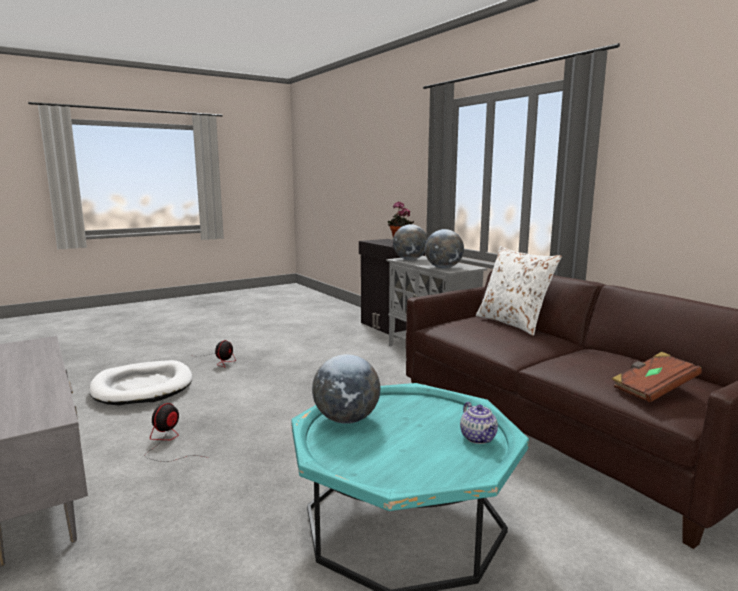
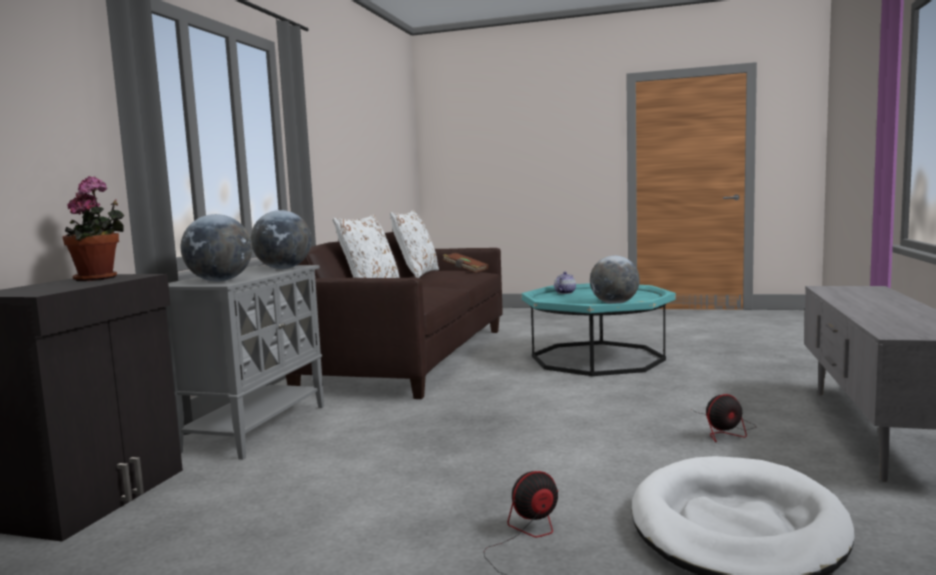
camera: 130 degrees left, 5 degrees down
none -> white pillow [390,210,439,278]

